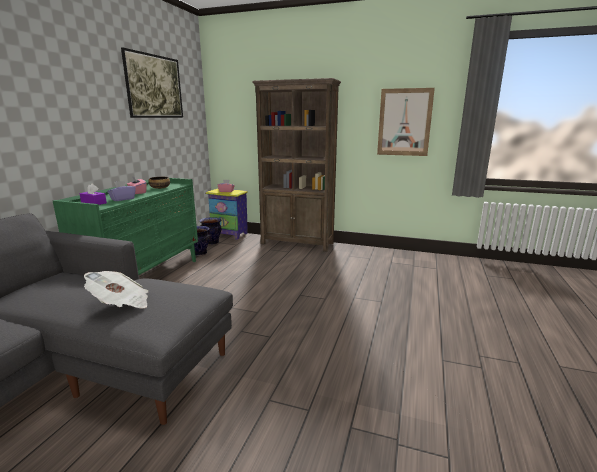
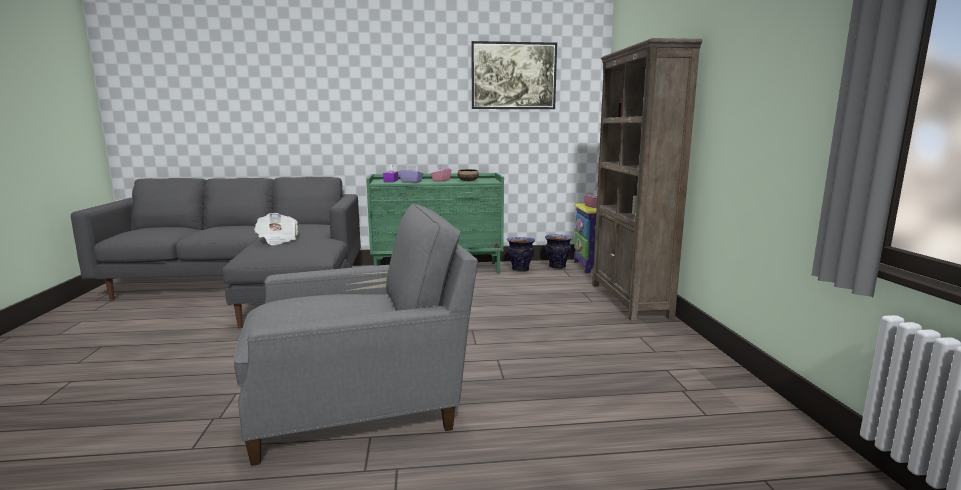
camera: 65 degrees right, 5 degrees down
picture [377,88,435,156] -> none
none -> grey armchair [234,203,478,466]

